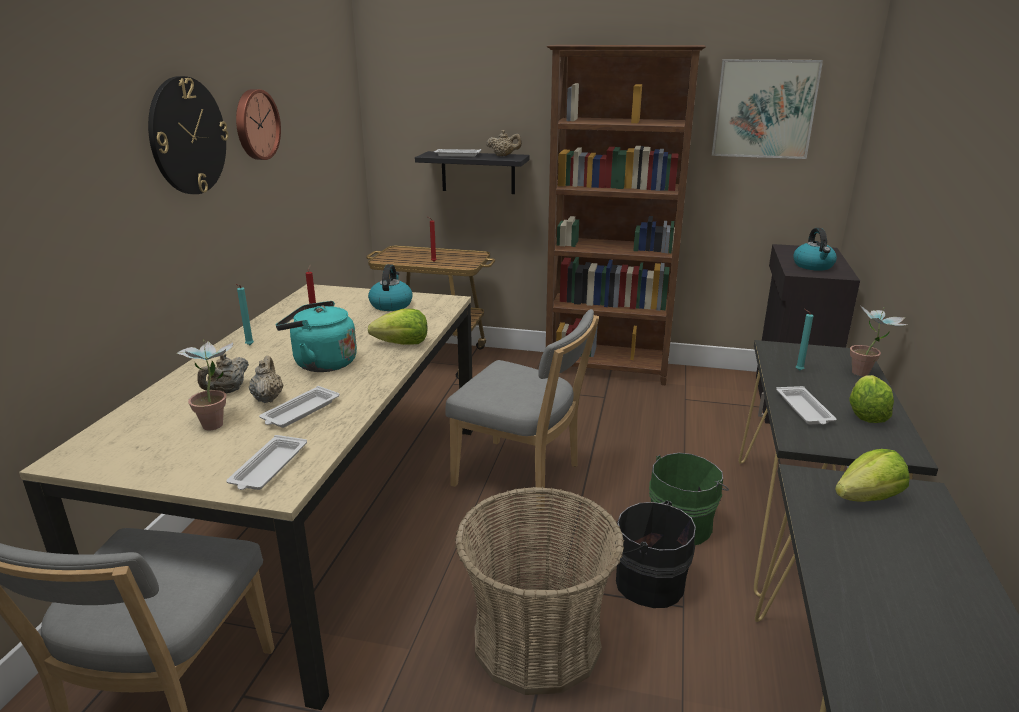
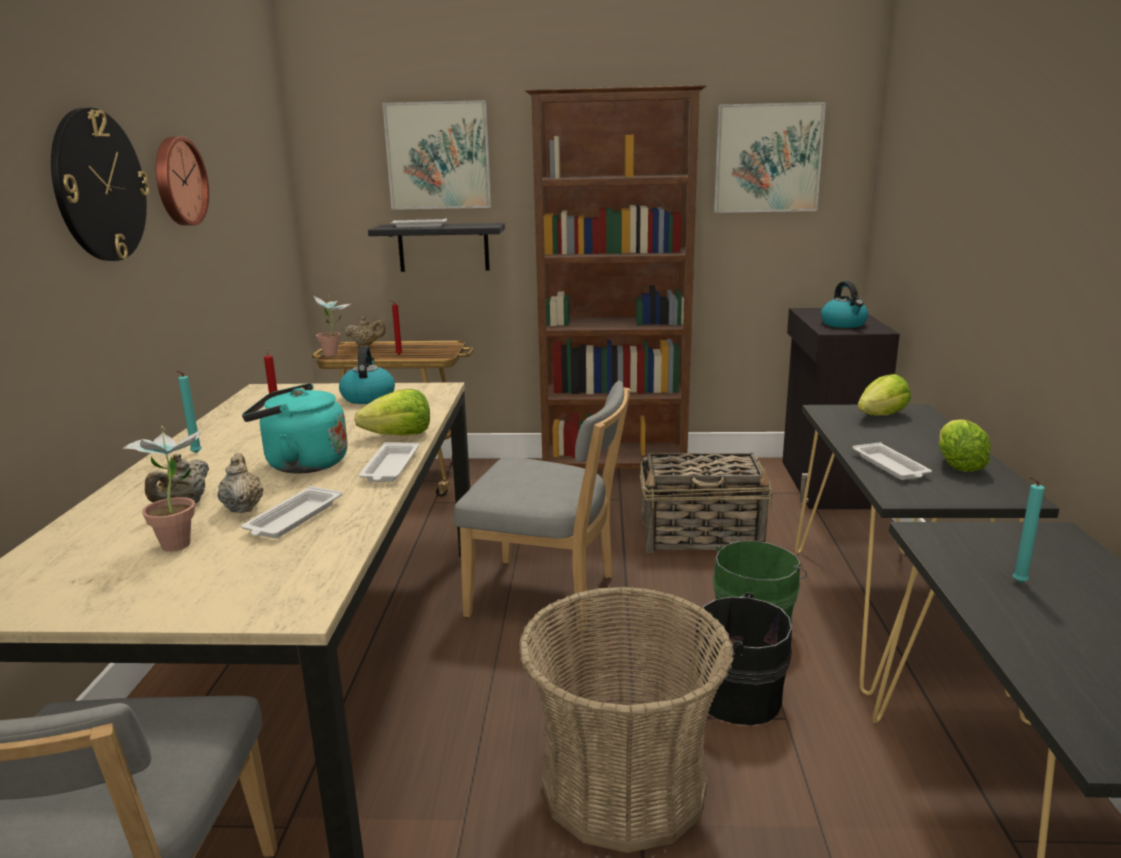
camera: 10 degrees left, 5 degrees down
white tray [226,435,307,490] -> white tray moved to [359,442,419,482]
beige teapot [486,130,522,156] -> beige teapot moved to [345,317,386,346]
turquoise candle [796,309,813,371] -> turquoise candle moved to [1013,476,1045,583]
lettuce [835,449,910,502] -> lettuce moved to [858,374,911,415]
potted plant [850,305,907,376] -> potted plant moved to [313,295,352,356]
none -> picture [382,100,491,210]
none -> basket [640,453,772,553]

